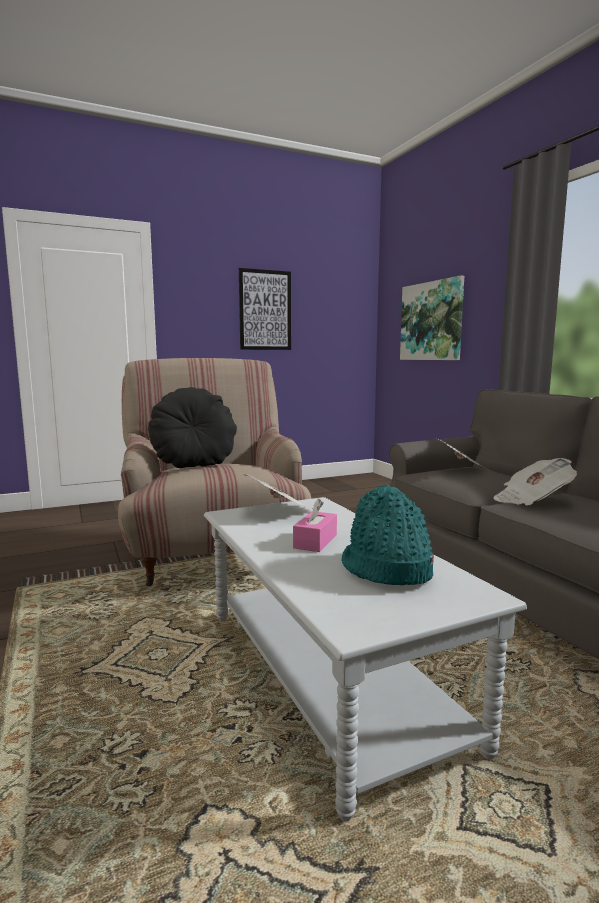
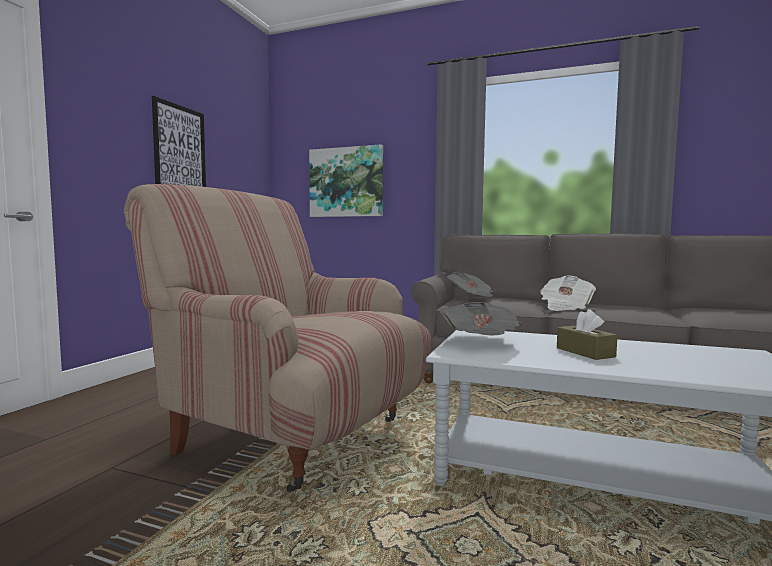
camera: 45 degrees left, 5 degrees down
black pillow [148,387,237,468] -> none
pink tissue box [293,498,337,552] -> brown tissue box [557,309,617,360]
turquoise hat [342,484,434,585] -> none

